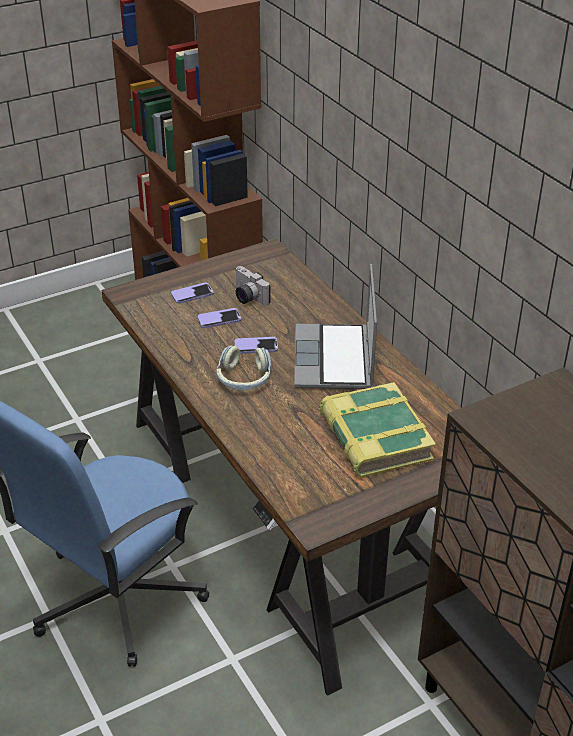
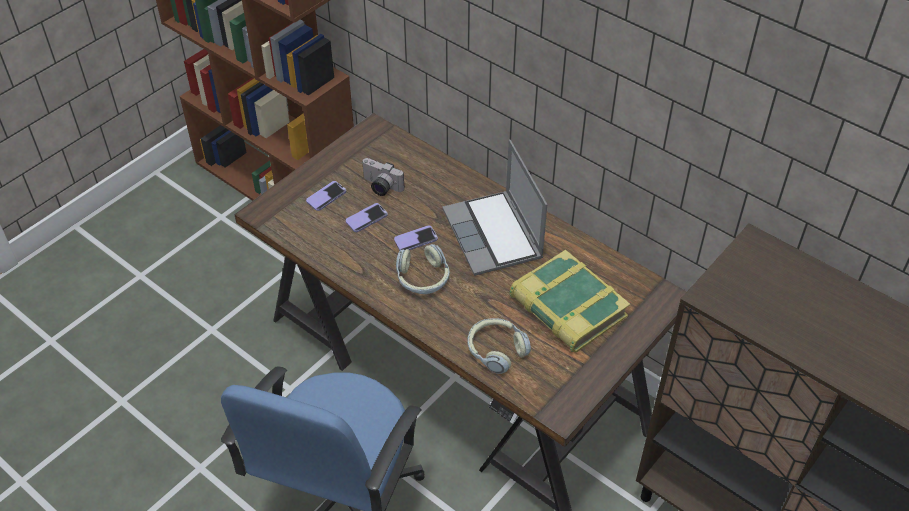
camera: 20 degrees left, 10 degrees up
none -> headphones [468,318,531,374]

